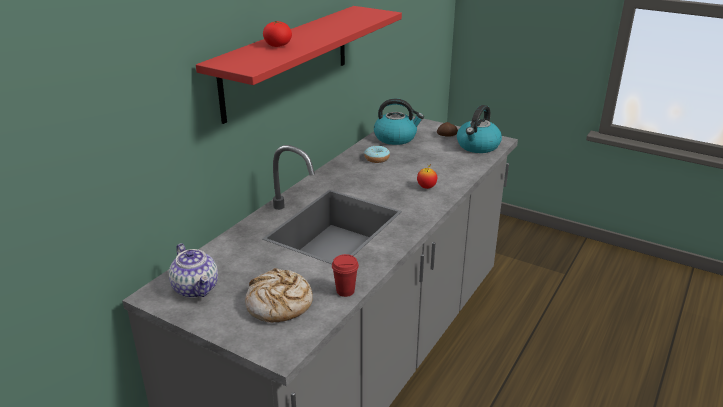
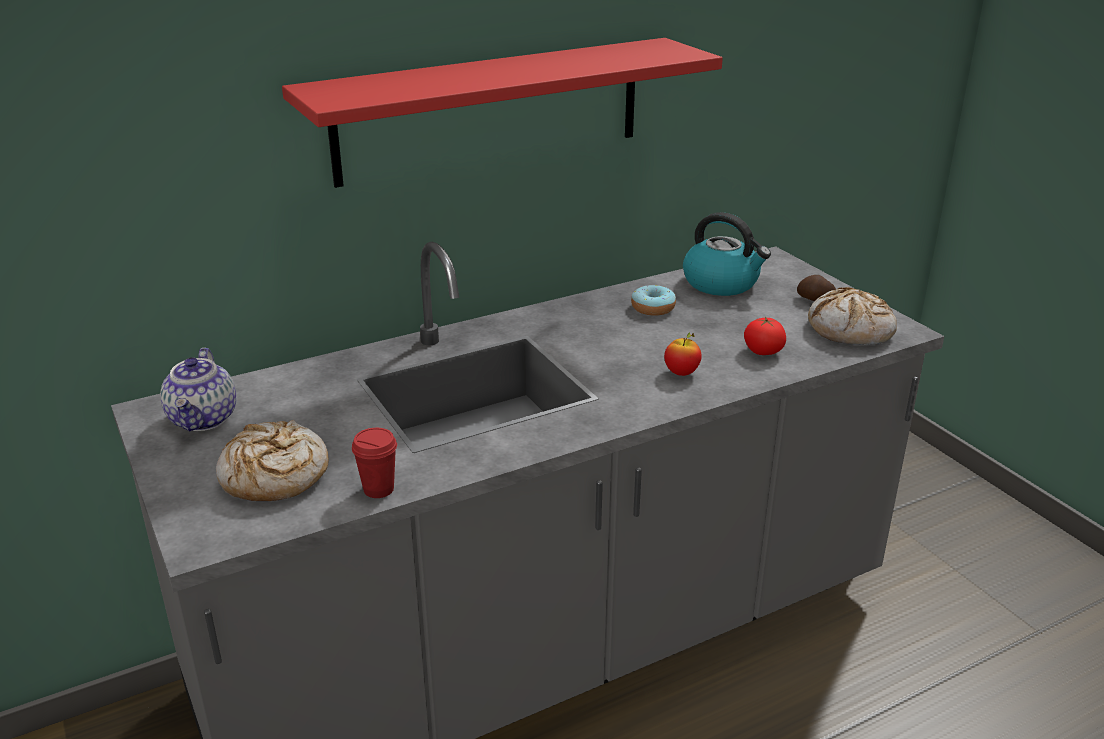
camera: 30 degrees right, 0 degrees up
tomato [263,21,292,47] -> tomato moved to [744,316,786,355]
kettle [457,105,502,153] -> bread [808,287,897,345]

